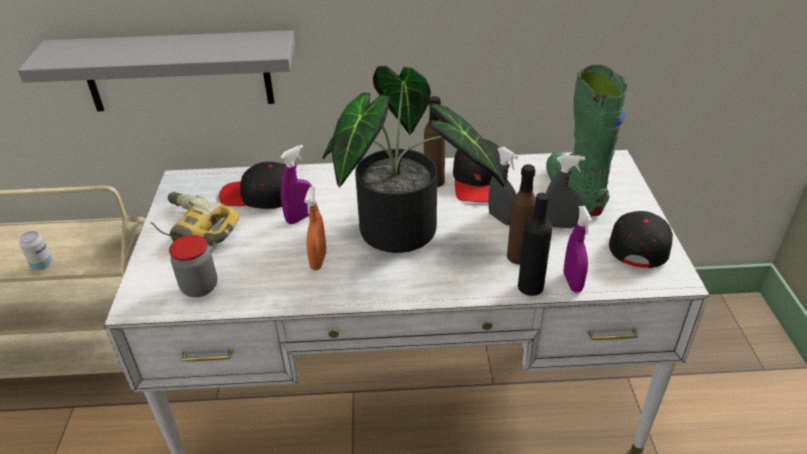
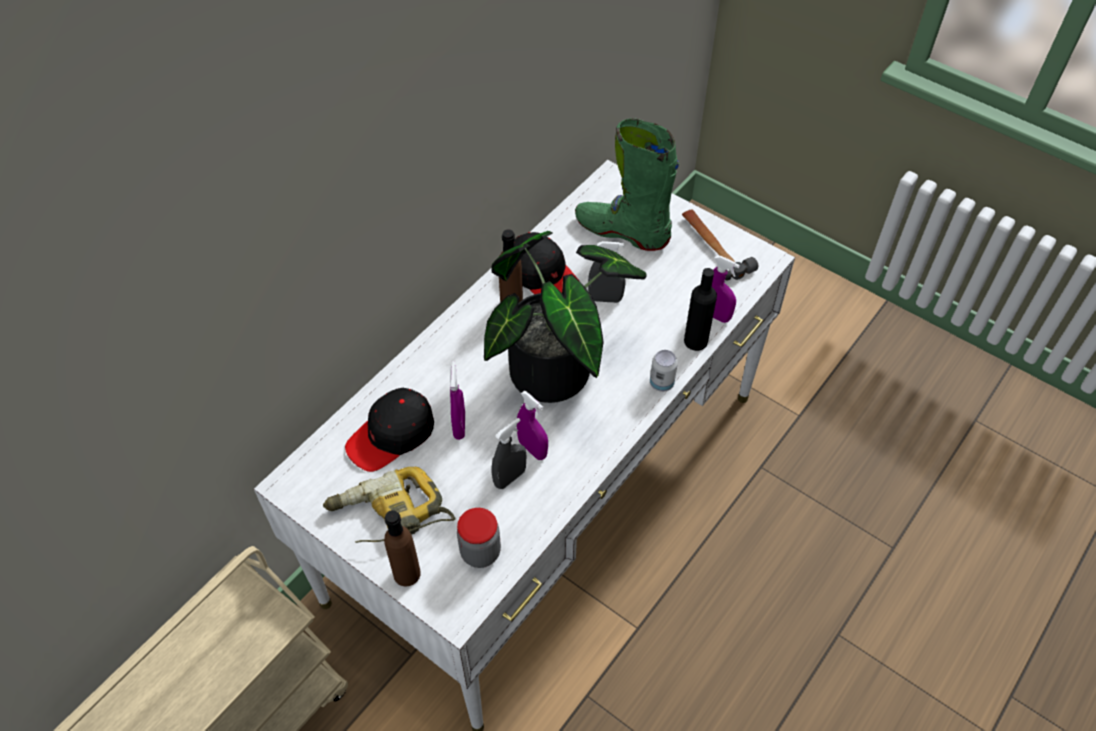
camera: 50 degrees left, 15 degrees up
grey shelf [18,30,295,111] -> none
can [19,231,53,270] -> can moved to [650,350,678,392]
orange spray bottle [304,187,326,270] -> purple spray bottle [517,391,548,460]
brown bottle [507,164,536,264] -> brown bottle moved to [384,510,421,587]
grey spray bottle [546,155,585,228] -> grey spray bottle moved to [491,418,526,489]
black cap [609,211,673,268] -> hammer [682,210,758,280]

